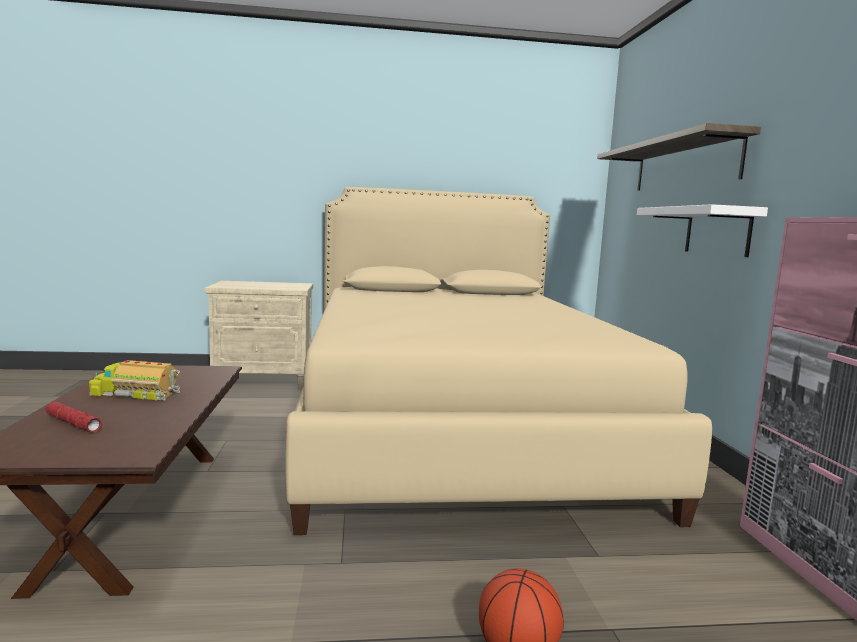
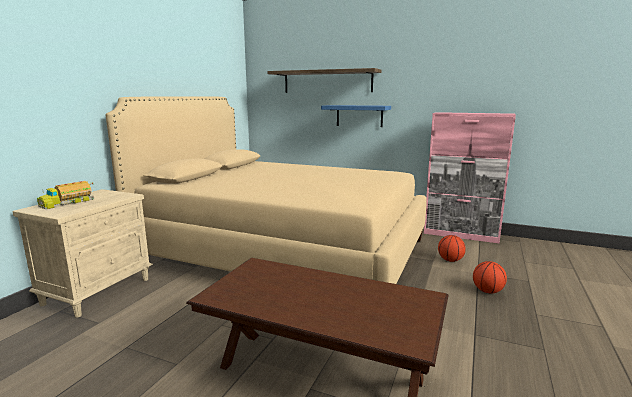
camera: 60 degrees left, 5 degrees up
red flashlight [45,402,102,433] -> none
toy truck [89,360,180,401] -> toy truck moved to [37,181,94,209]
white shelf [637,204,768,257] -> blue shelf [321,105,391,127]
none -> basketball [438,235,466,262]

